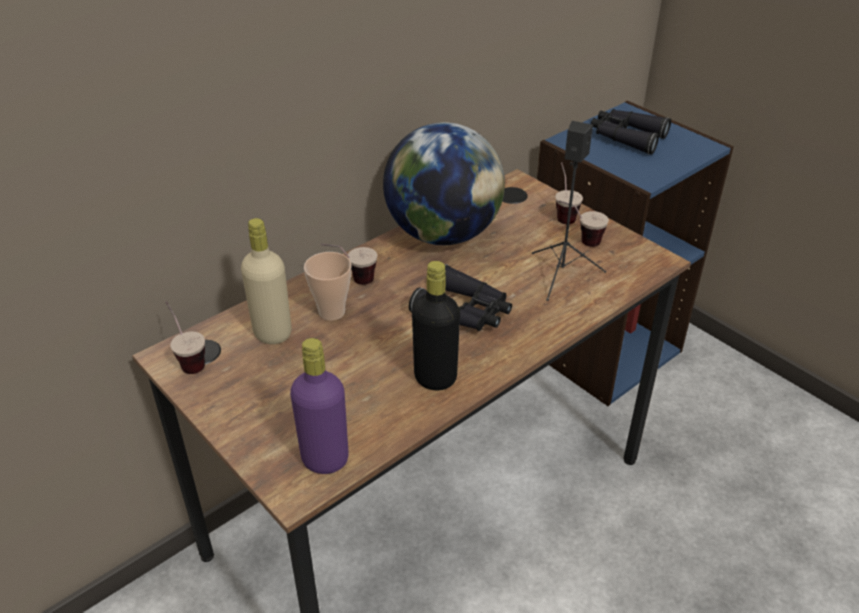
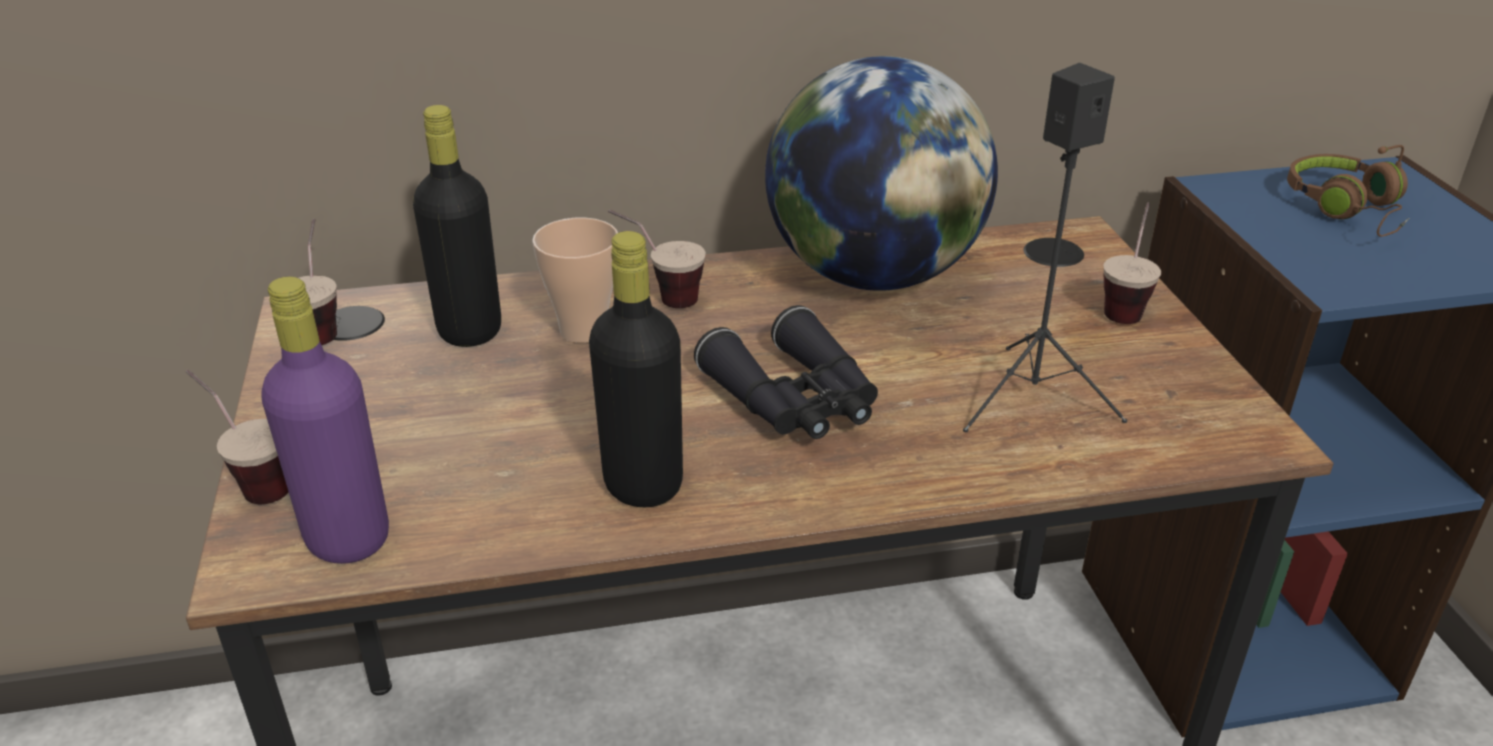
camera: 30 degrees right, 5 degrees down
beige bottle [241,218,292,344] -> black bottle [413,105,501,347]
cup [558,200,609,247] -> cup moved to [186,369,288,504]
black binoculars [591,109,671,155] -> brown headphones [1287,145,1409,237]

